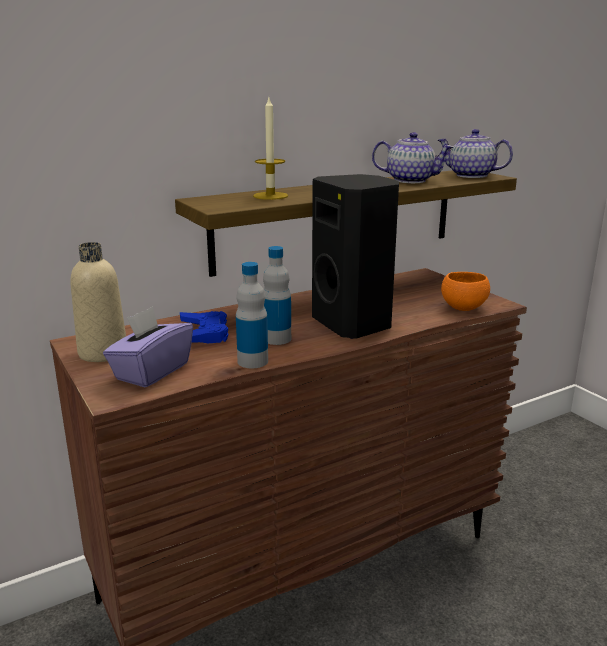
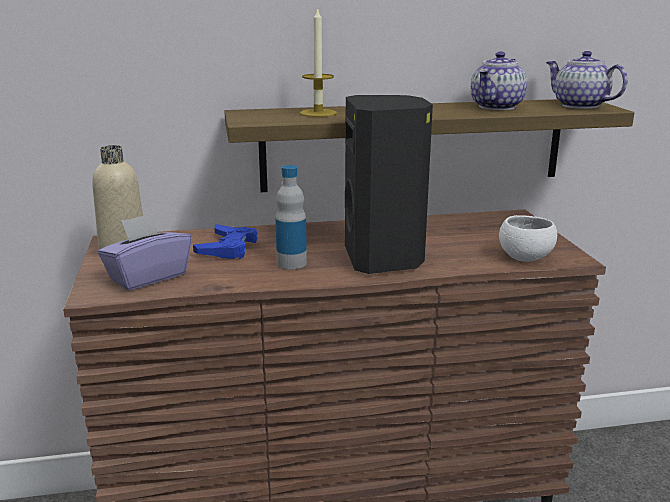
camera: 20 degrees right, 0 degrees up
bottle [236,262,268,368] -> none
teapot [372,132,453,183] -> teapot turned 90 degrees clockwise [471,52,527,110]
orange bowl [441,272,490,311] -> white bowl [499,215,557,262]

